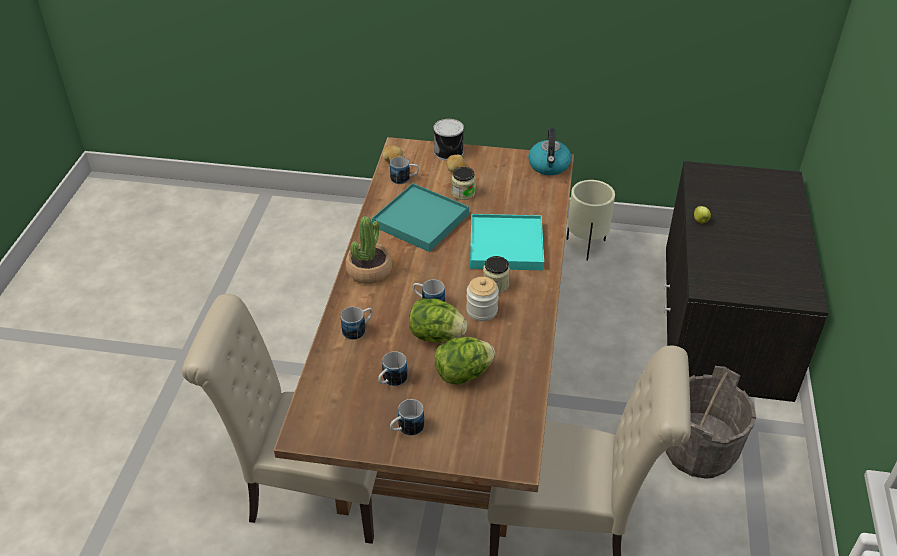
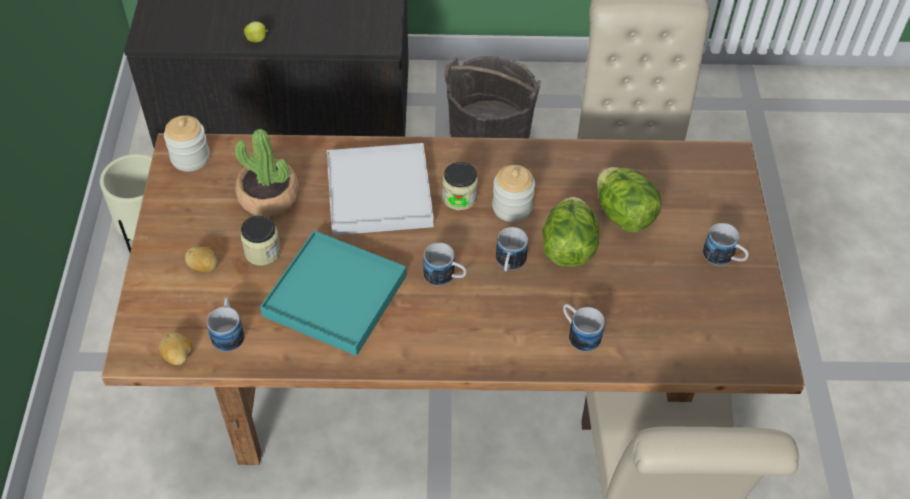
camera: 100 degrees left, 10 degrees up
potted plant [346,216,392,284] -> potted plant moved to [235,129,299,217]
mug [378,351,408,386] -> mug moved to [423,243,467,286]
can [434,119,464,161] -> none
turquoise tray [470,214,544,270] -> white tray [327,143,434,235]
kettle [528,128,571,175] -> jar [164,115,210,172]

